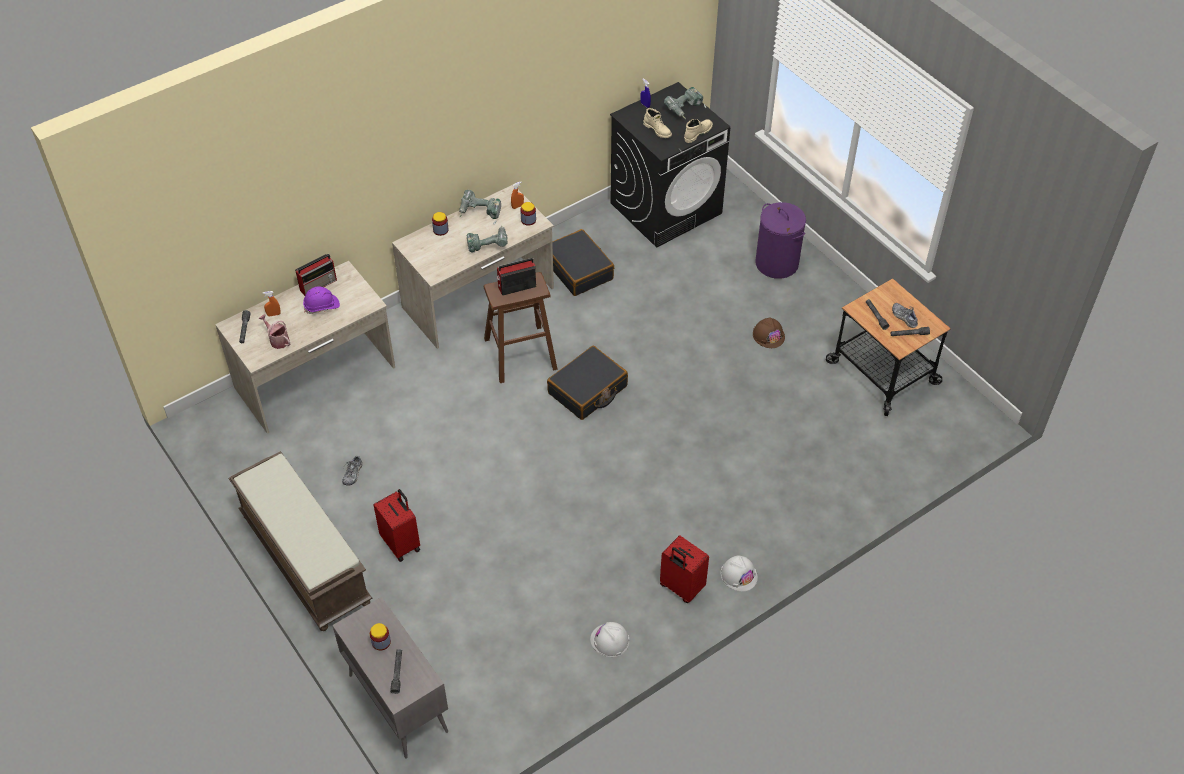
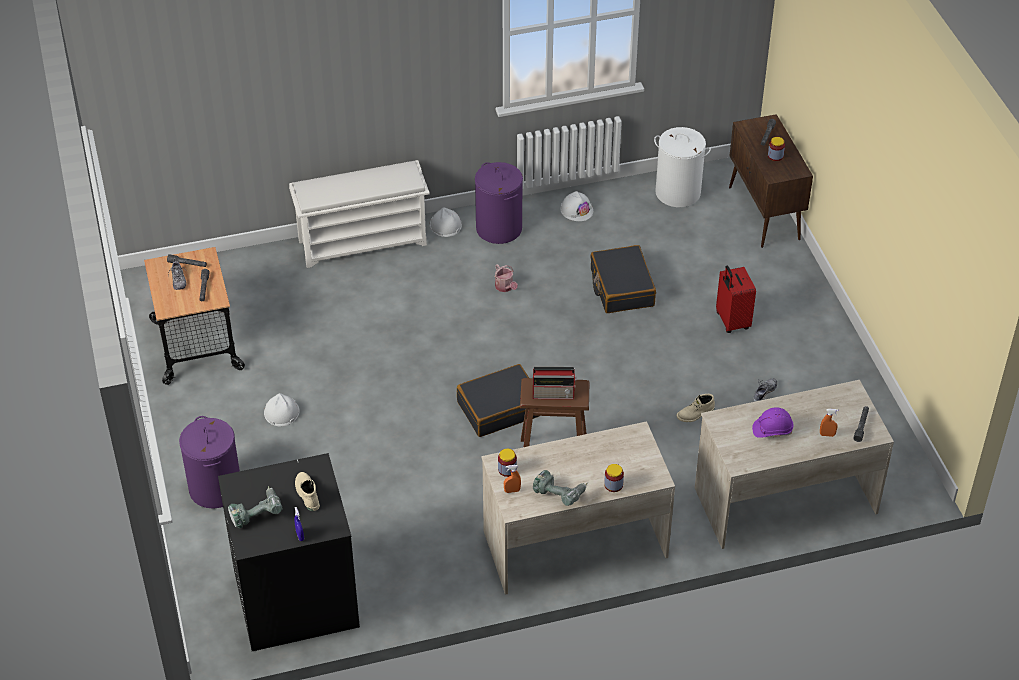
camera: 160 degrees left, 5 degrees down
brown bench [229,451,372,631] -> none
watering can [259,314,290,349] -> watering can moved to [495,264,518,292]
radio [295,254,337,296] -> none
grey cabinet [332,597,448,759] -> brown cabinet [729,114,813,248]
power drill [467,226,508,253] -> none
black suitcase [552,229,614,296] -> black suitcase moved to [590,245,656,313]
red suitcase [660,535,709,603] -> purple laundry basket [475,162,523,244]
beige boot [684,119,713,143] -> beige boot moved to [676,394,715,422]
brown hard hat [753,317,785,348] -> white hard hat [264,393,299,427]
none -> white shoe rack [289,160,430,268]
none -> white laundry basket [654,127,711,207]

